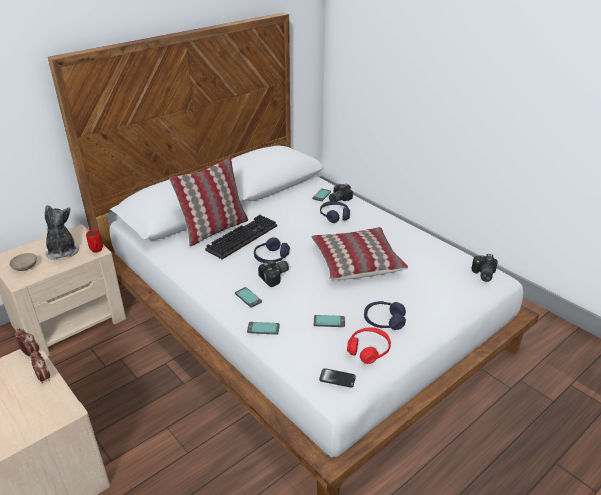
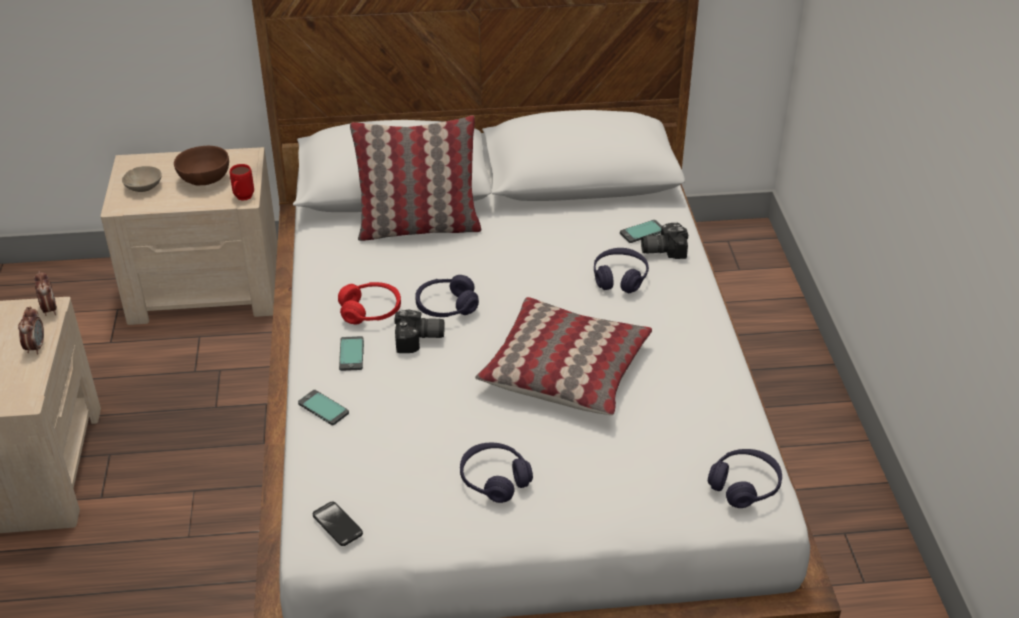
camera: 35 degrees right, 5 degrees up
plush toy [45,205,80,260] -> brown bowl [174,146,229,186]
keyboard [205,215,277,259] -> none
phone [314,315,345,327] -> none
red headphones [347,328,391,364] -> red headphones moved to [338,282,401,324]
camera [471,254,498,282] -> purple headphones [708,449,782,508]

